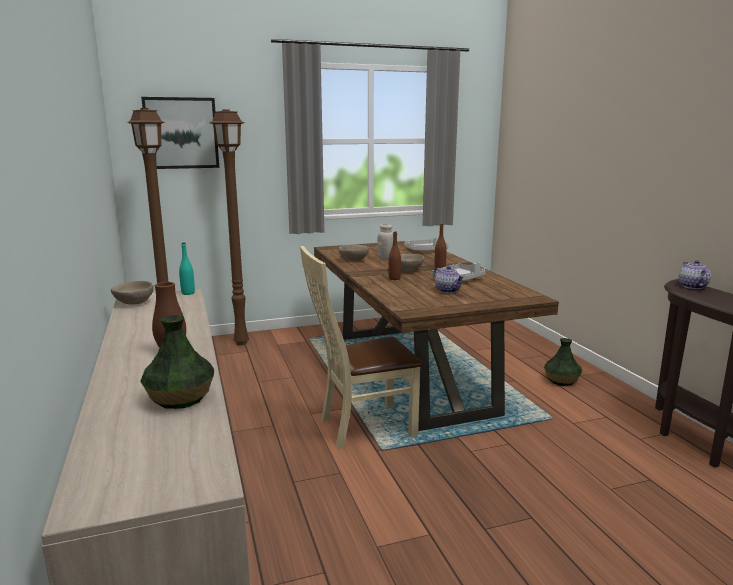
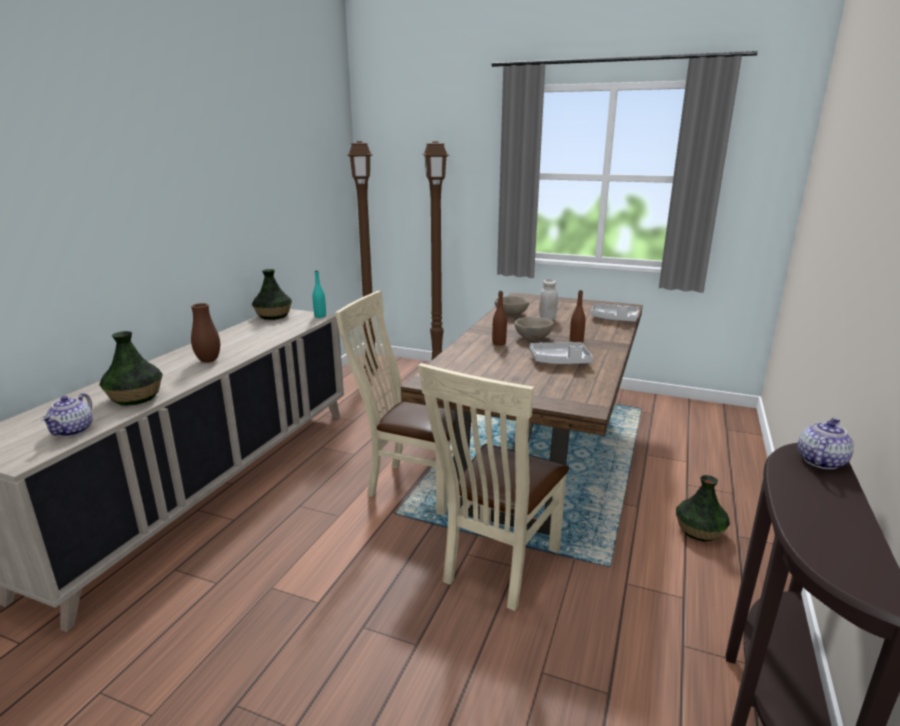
camera: 40 degrees right, 5 degrees up
beige bowl [111,281,154,304] -> vase [252,269,292,320]
picture [141,97,219,169] -> none
teapot [433,266,464,293] -> teapot moved to [41,393,93,437]
none -> beige chair [418,363,569,611]

